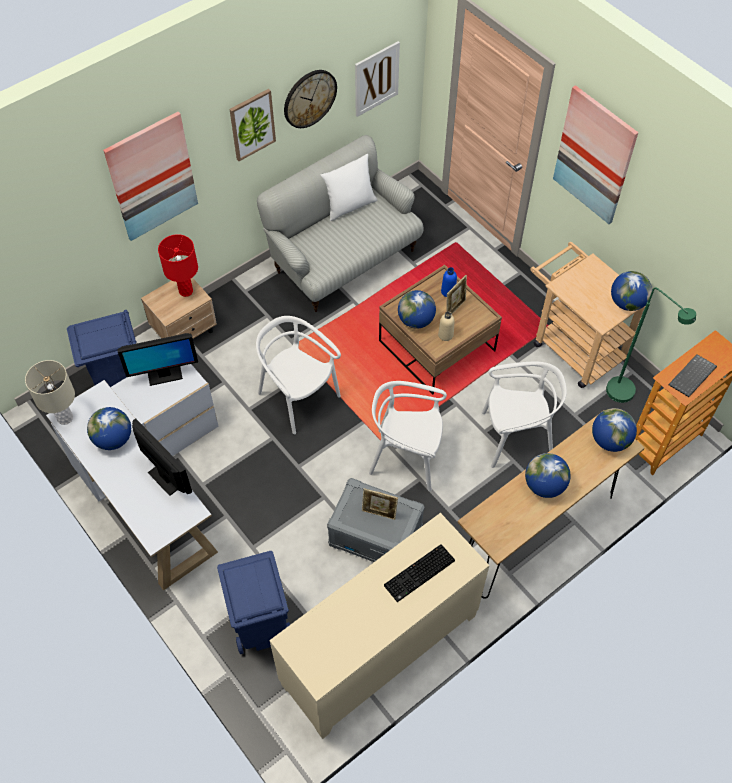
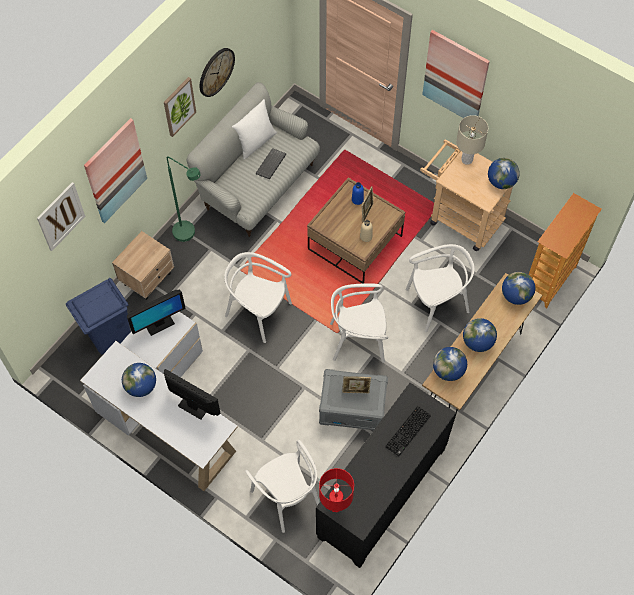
camera: 15 degrees left, 5 degrees up
beige table lamp [25,360,75,425] -> beige table lamp moved to [456,115,488,165]
red table lamp [158,234,198,297] -> red table lamp moved to [319,468,354,512]
blue trash can [217,551,290,654] -> white chair [245,440,320,533]
beige cabinet [269,513,489,739] -> black cabinet [316,383,456,568]
picture [355,41,400,117] -> picture moved to [37,182,85,251]
globe [398,290,436,329] -> globe moved to [433,347,467,381]
green floor lamp [606,287,696,403] -> green floor lamp moved to [167,156,201,242]
keyboard [669,354,717,397] -> keyboard moved to [256,148,286,179]

